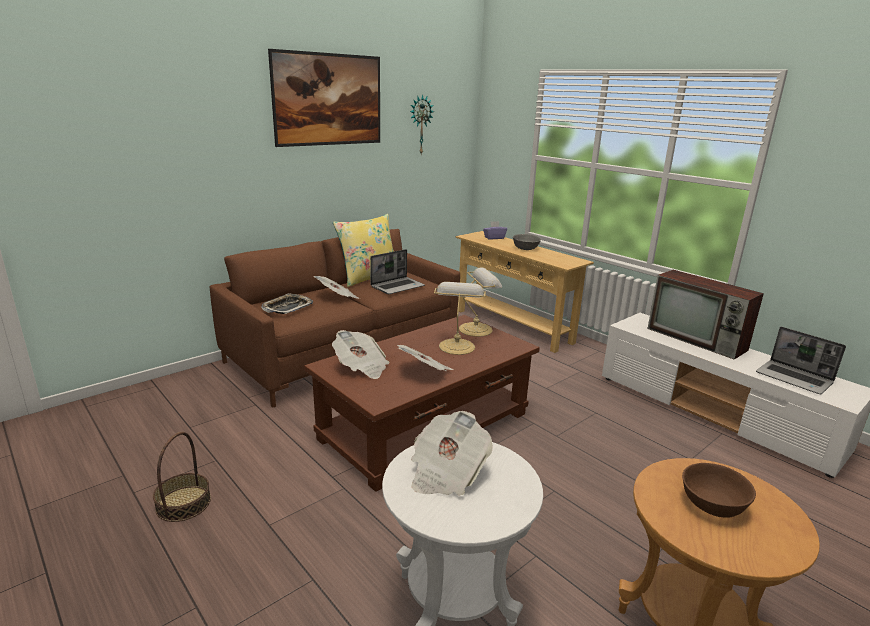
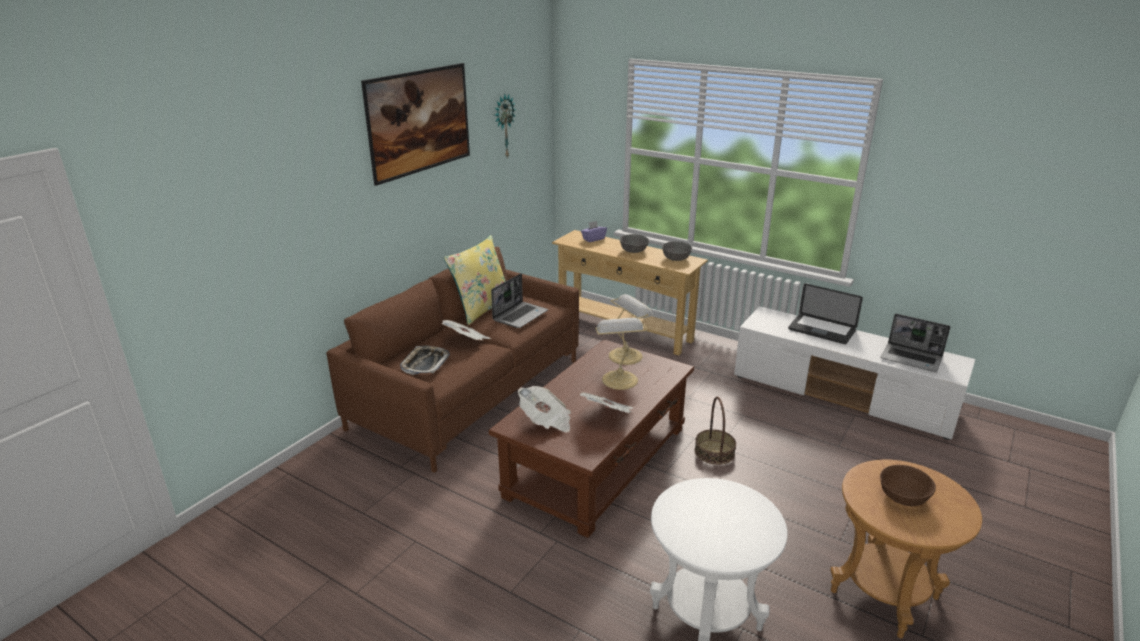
camera: 15 degrees left, 5 degrees up
basket [153,432,211,522] -> basket moved to [695,397,736,465]
newspaper [411,411,493,496] -> none
television [647,270,764,359] -> laptop [788,284,863,344]
none -> grey bowl [662,241,692,261]

